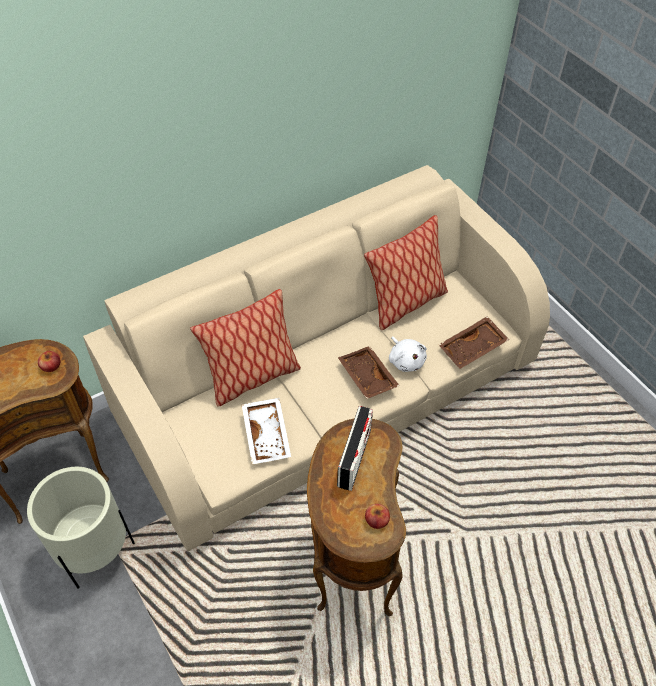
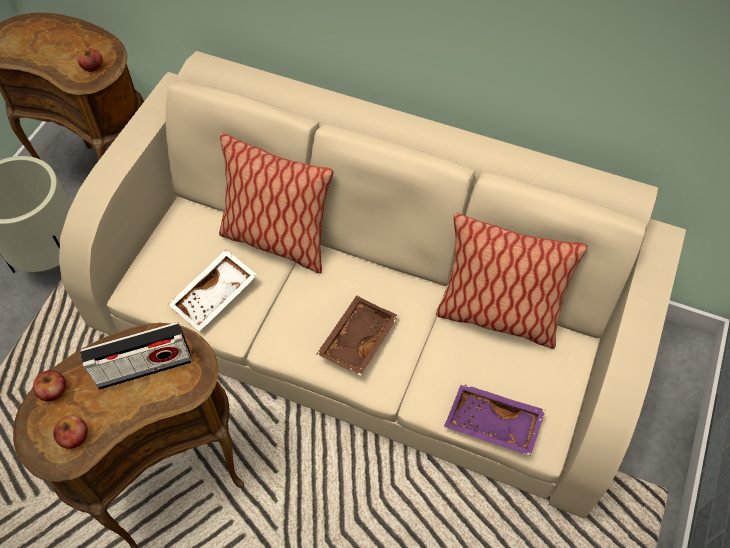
camera: 55 degrees right, 5 degrees up
white plush toy [389,336,427,372] -> none
brown tray [439,316,509,369] -> purple tray [444,384,546,456]
none -> apple [33,370,66,401]

